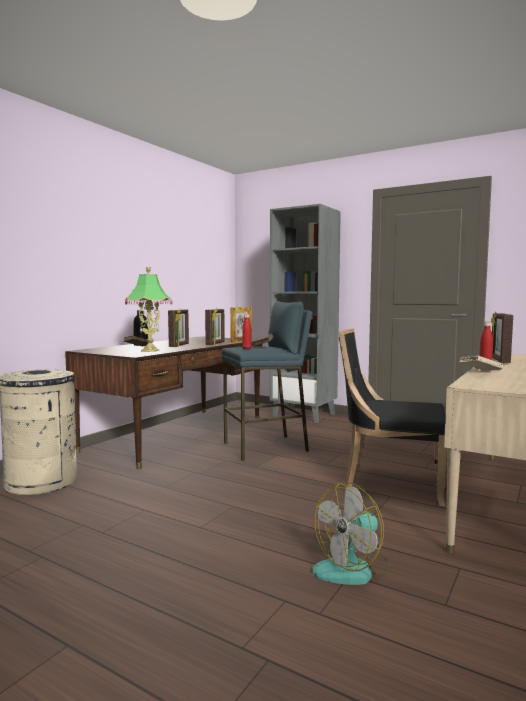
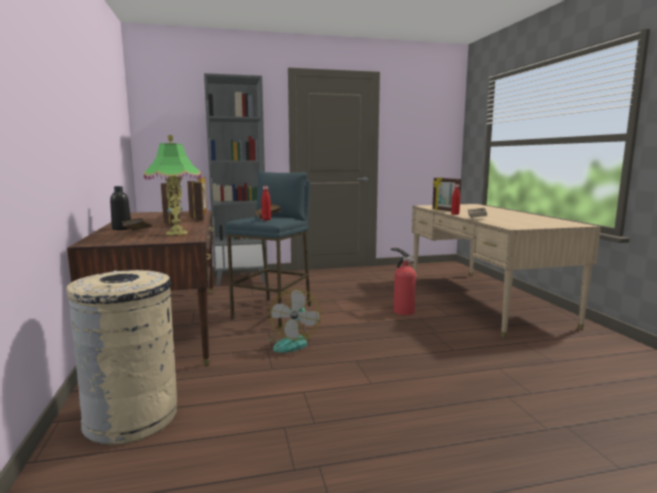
camera: 45 degrees left, 5 degrees up
fan [312,482,390,585] -> fan moved to [266,288,321,353]
black chair [339,329,447,506] -> fire extinguisher [391,248,416,315]

